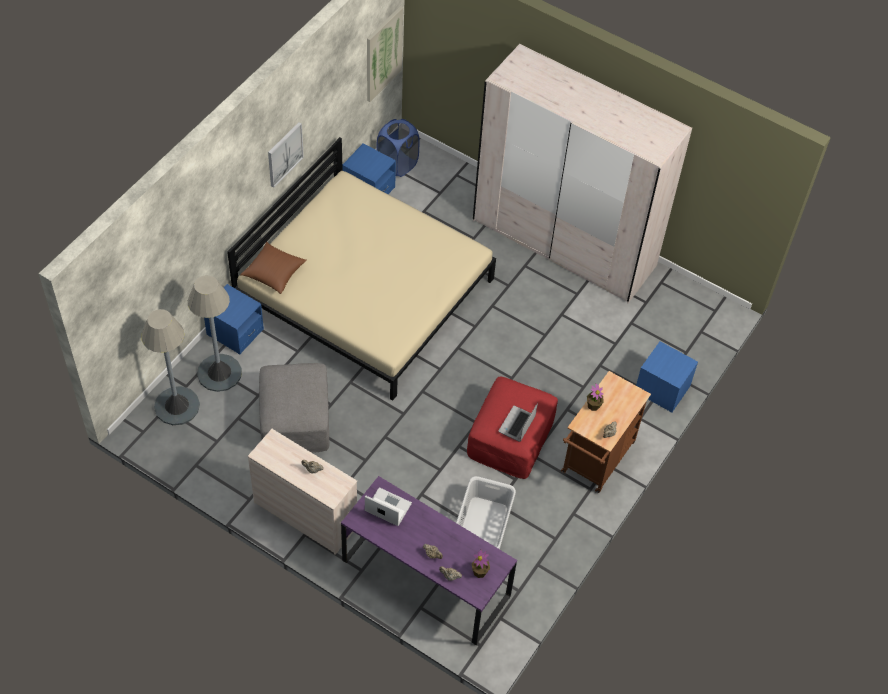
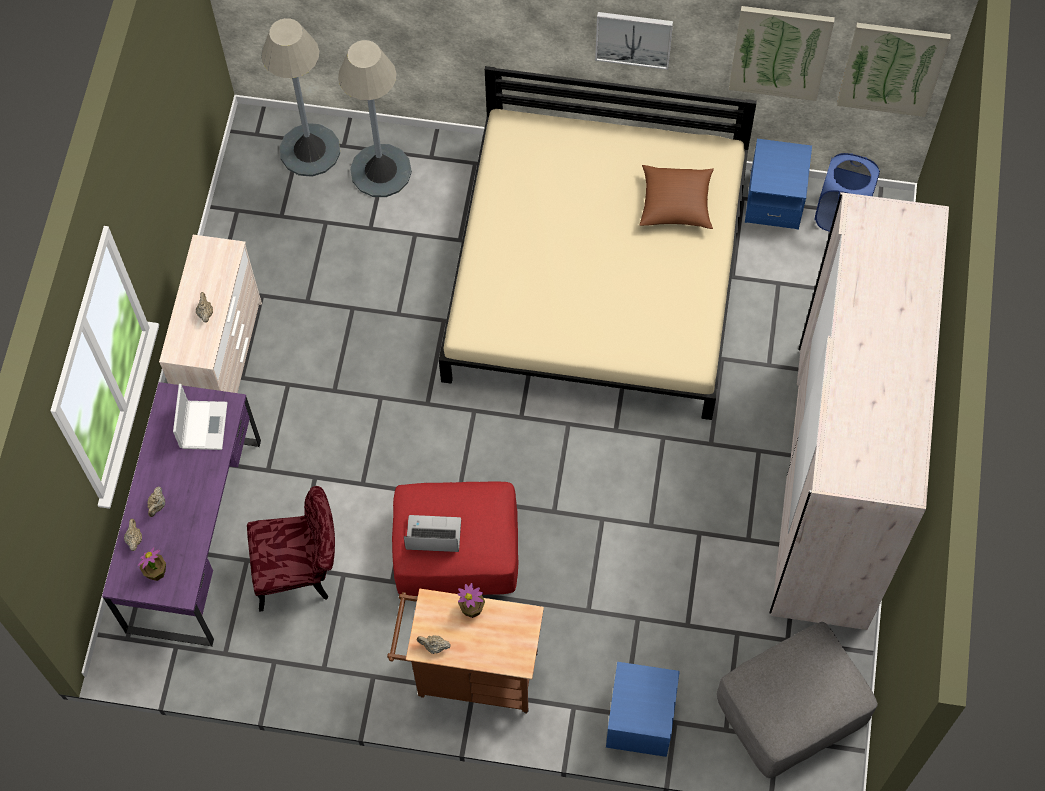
camera: 70 degrees right, 10 degrees up
blue nightstand [204,284,264,354] -> none
brown pillow [240,242,307,294] -> brown pillow moved to [640,165,714,229]
grey ottoman [259,363,329,453] -> grey ottoman moved to [717,622,878,778]
grey laundry basket [456,476,516,549] -> red chair [247,486,335,612]
none -> picture [729,6,835,101]

